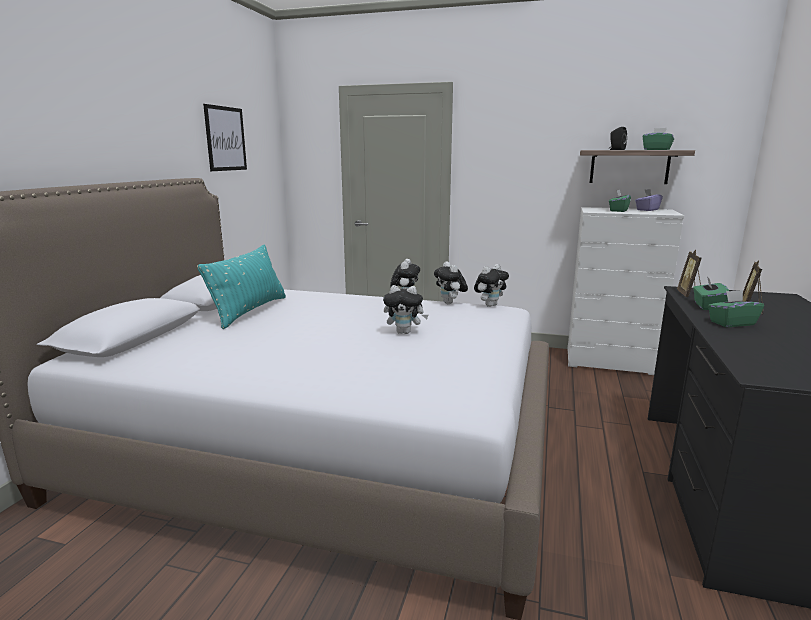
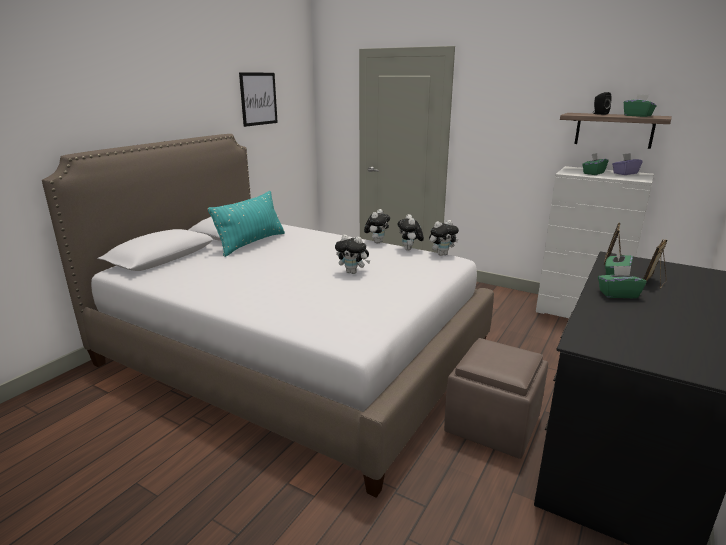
camera: 15 degrees right, 5 degrees up
none -> brown ottoman [444,338,548,459]

